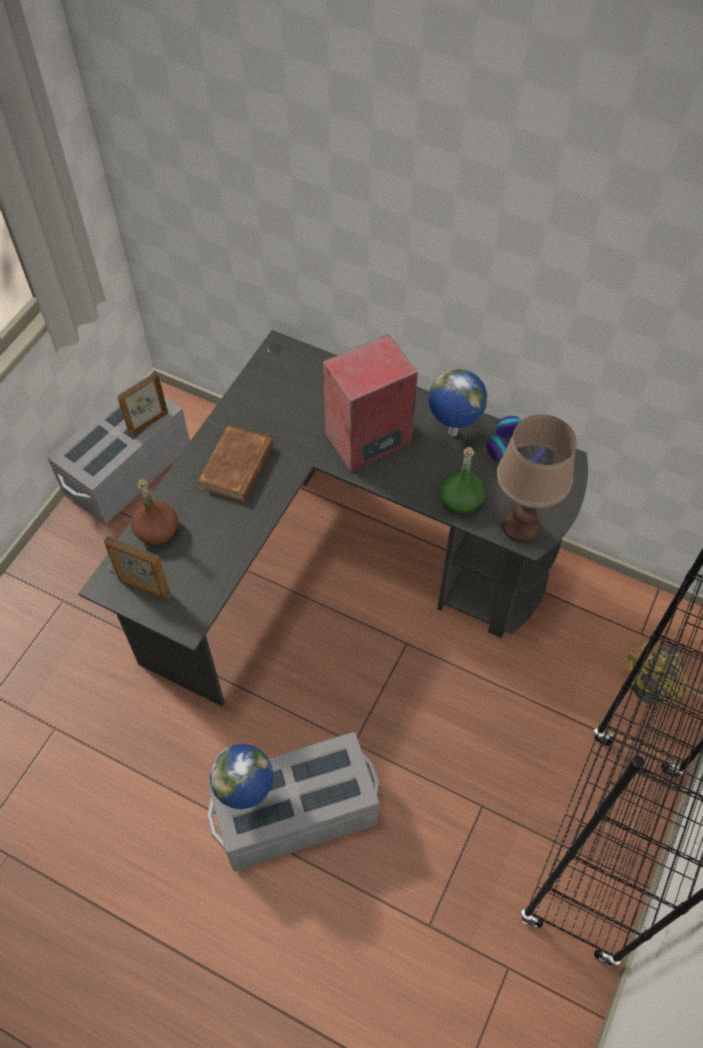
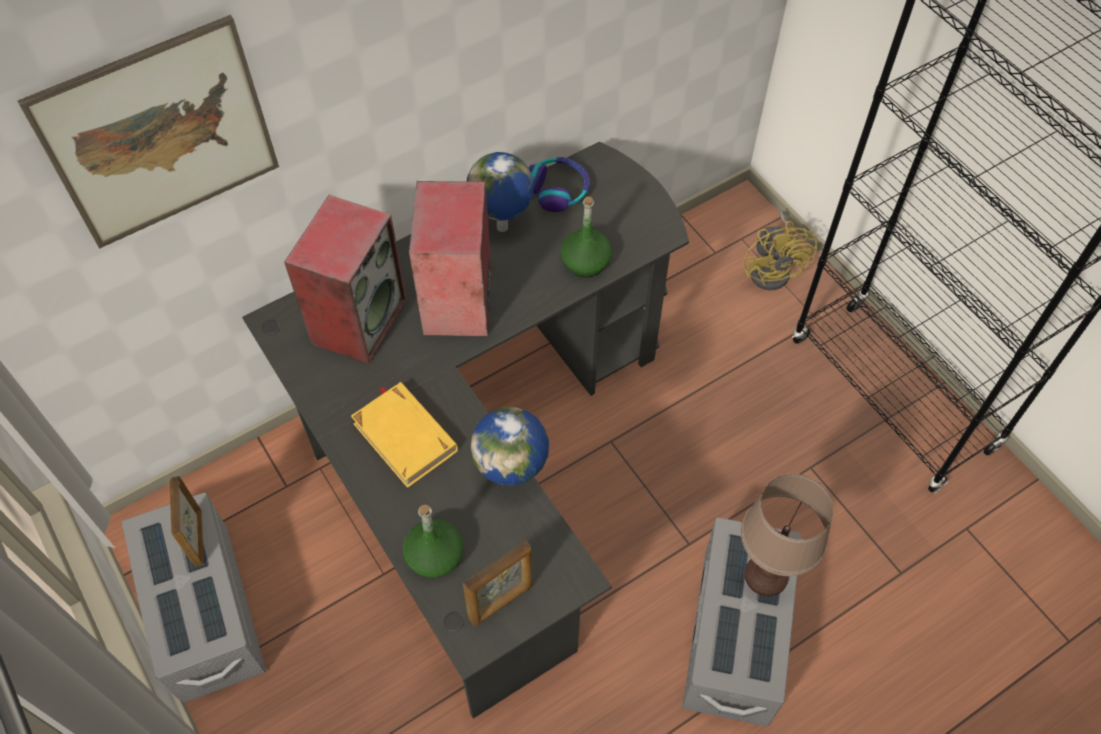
camera: 60 degrees left, 0 degrees up
brown bottle [131,479,178,546] -> green bottle [403,504,463,578]
brown book [198,425,273,503] -> yellow book [351,382,458,488]
globe [209,744,273,809] -> globe moved to [471,407,549,486]
brown table lamp [497,414,577,543] -> brown table lamp moved to [741,473,834,596]
none -> picture [18,15,279,249]
none -> speaker [284,195,407,364]

